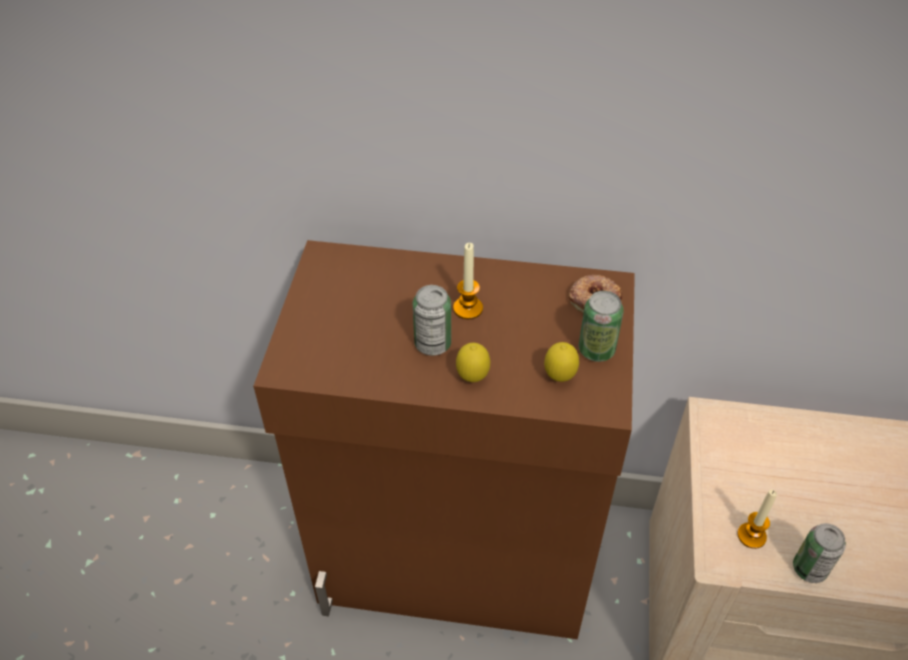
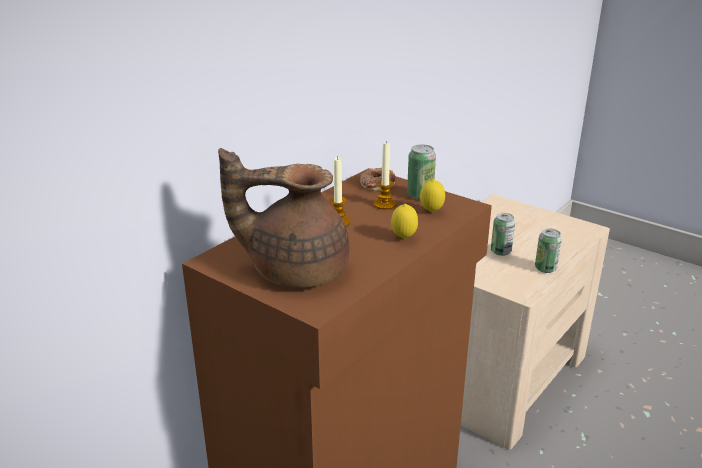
camera: 60 degrees left, 20 degrees down
can [413,285,451,356] -> can moved to [491,213,515,256]
candle [737,490,777,549] -> candle moved to [373,140,396,210]
none -> brown teapot [218,148,350,287]

